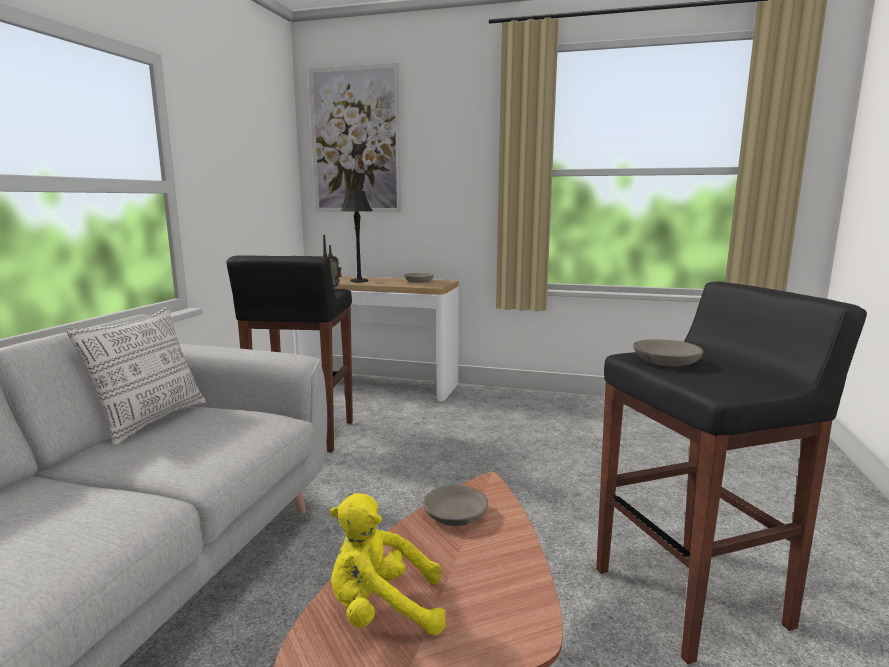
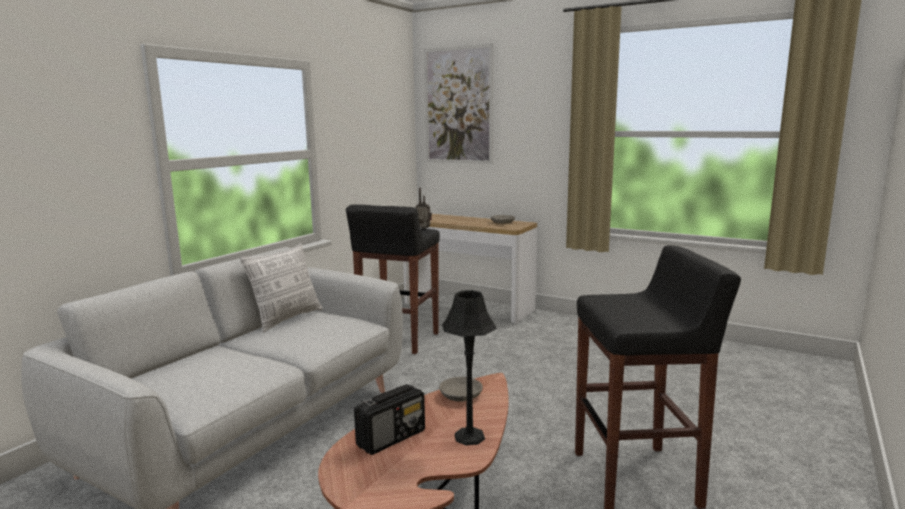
camera: 15 degrees right, 0 degrees up
yellow plush toy [330,493,446,636] -> radio [354,384,425,455]
black table lamp [341,191,373,283] -> black table lamp moved to [442,290,497,445]
grey bowl [633,339,703,366] -> none

